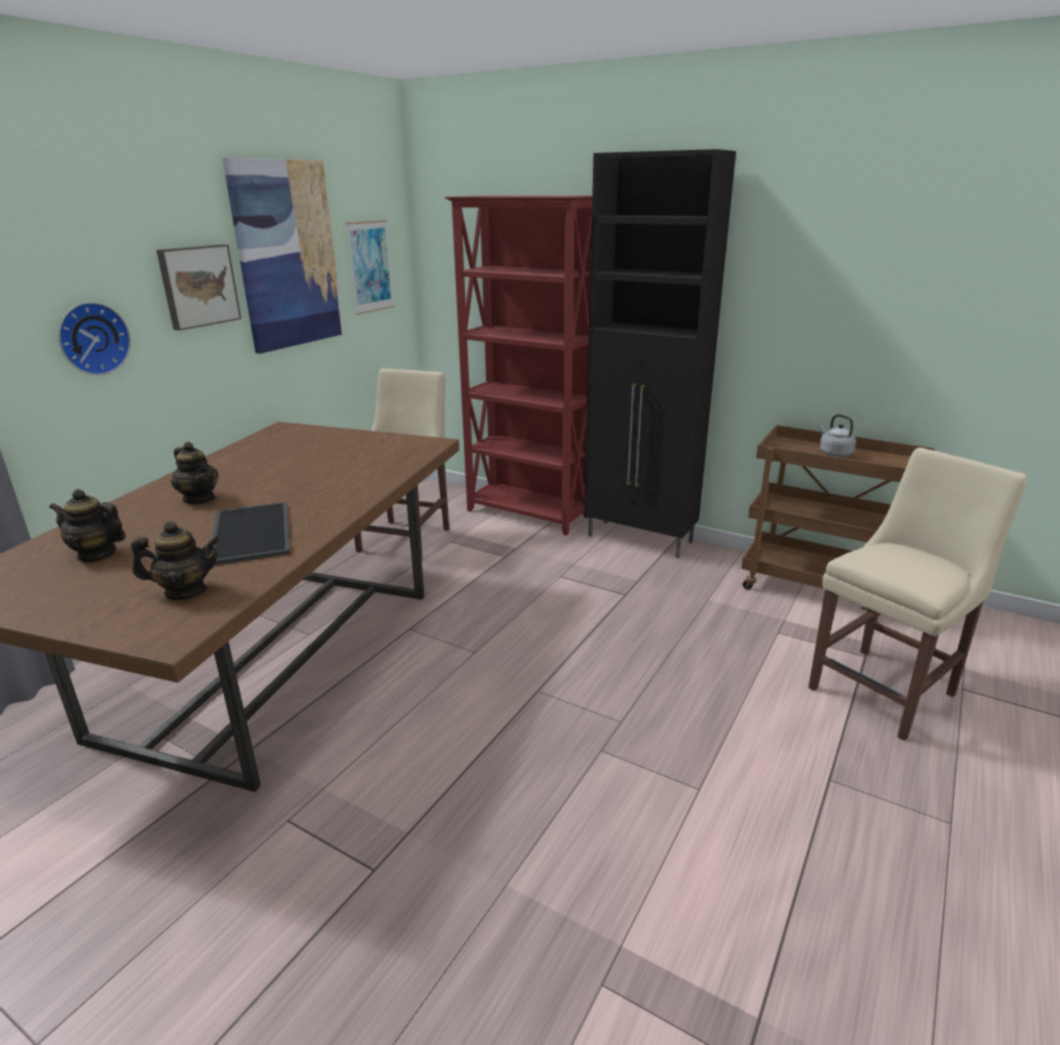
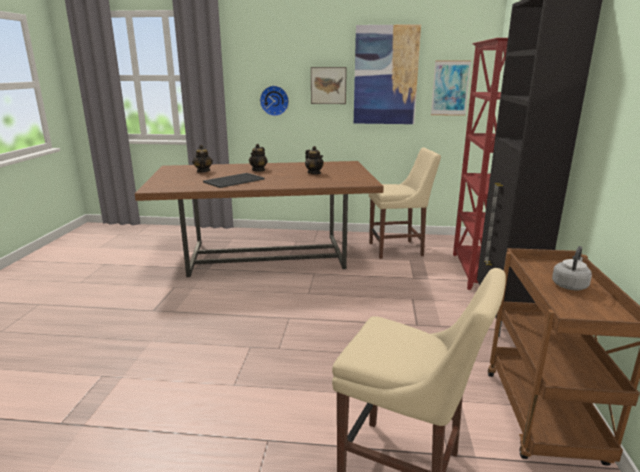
camera: 65 degrees right, 5 degrees down
teapot [131,521,220,600] -> teapot moved to [305,146,324,174]

